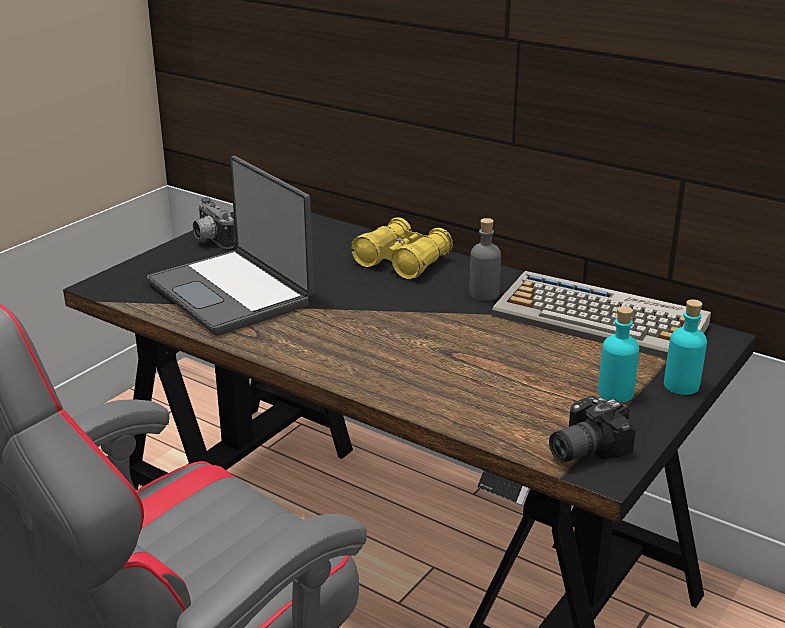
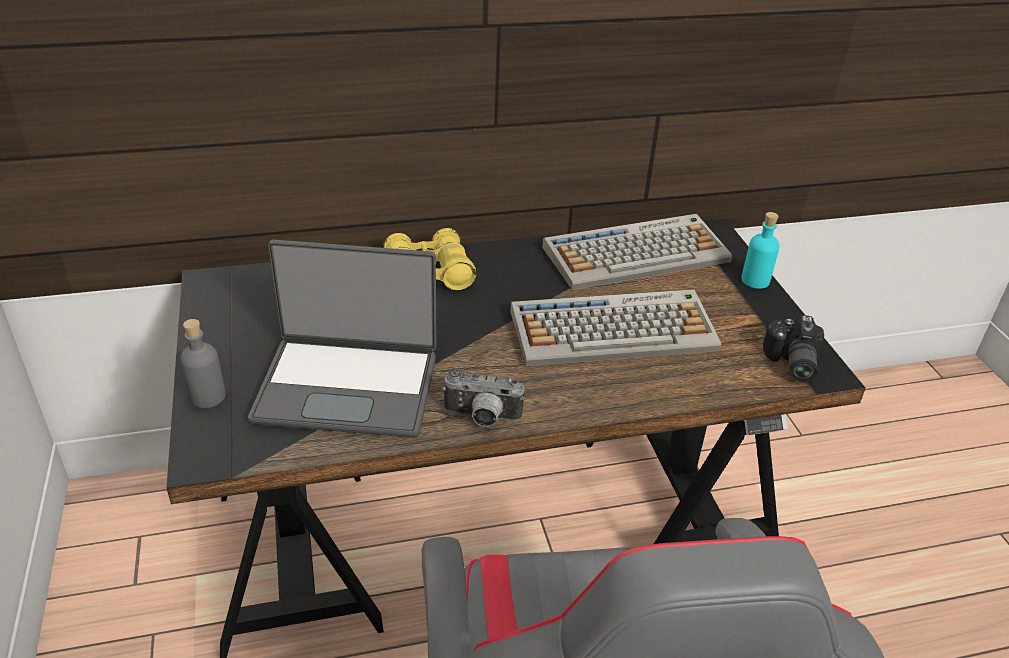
camera: 50 degrees left, 10 degrees up
camera [193,197,234,249] -> camera moved to [442,370,524,427]
grey bottle [469,218,501,301] -> grey bottle moved to [180,319,226,408]
turquoise bottle [598,306,639,403] -> none
none -> keyboard [510,289,721,366]

